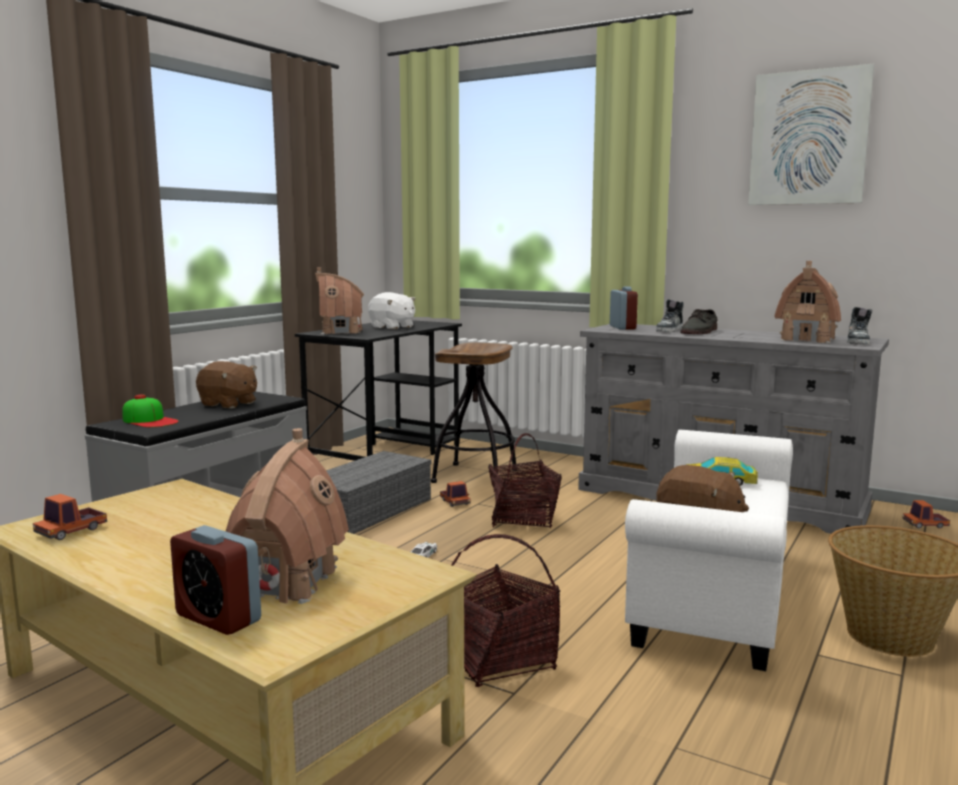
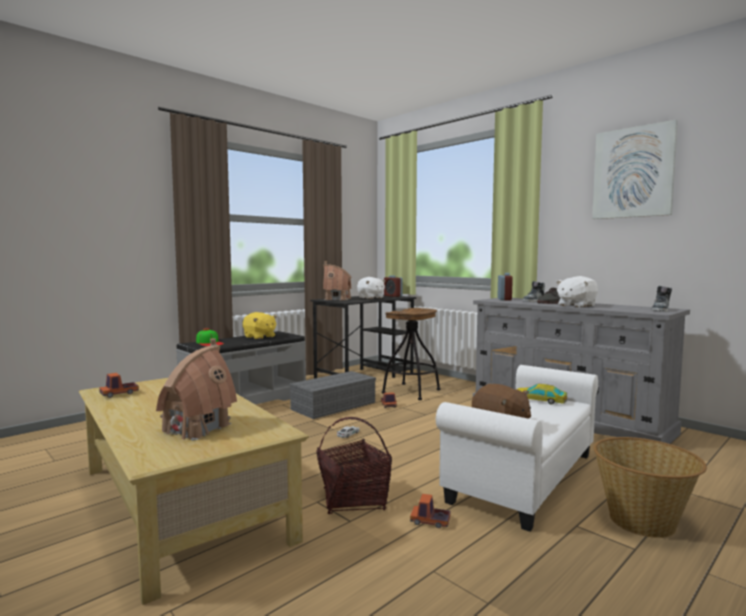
camera: 15 degrees right, 5 degrees down
alarm clock [170,525,261,635] -> alarm clock moved to [384,275,403,297]
brown plush toy [196,361,257,408] -> yellow plush toy [243,312,277,339]
basket [488,433,562,528] -> none
toy house [774,261,841,343] -> none
toy truck [902,500,950,528] -> toy truck moved to [410,494,450,528]
none -> white plush toy [556,276,598,308]

